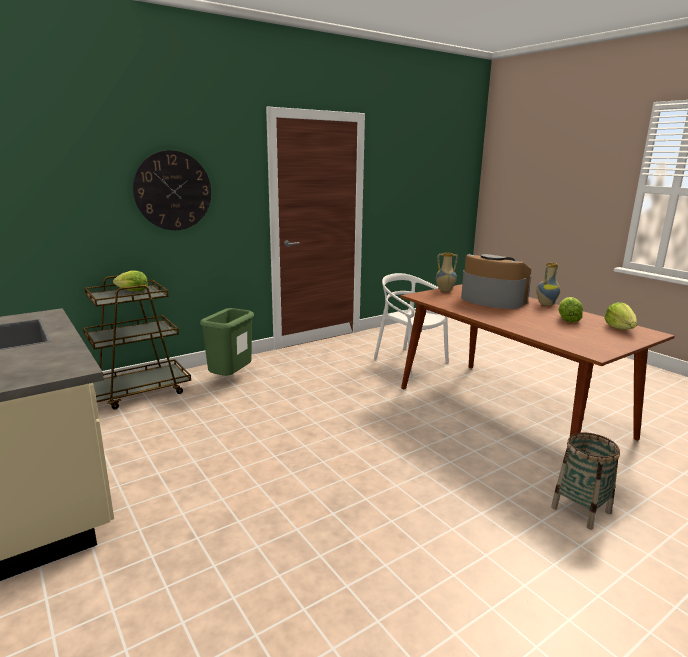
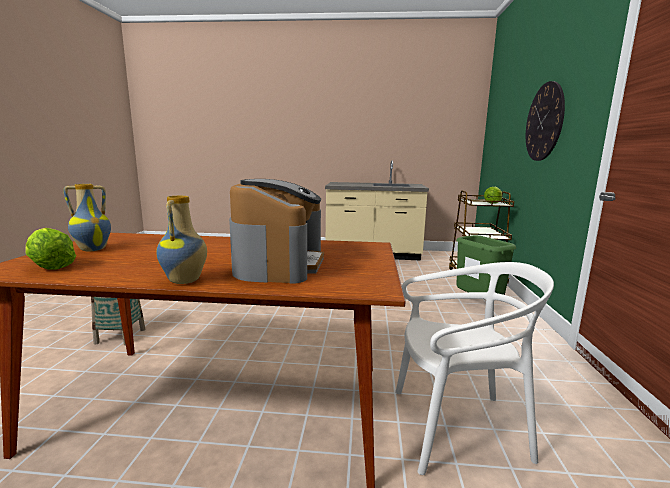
camera: 130 degrees right, 5 degrees down
vase [436,252,458,292] -> vase moved to [63,184,111,251]
coffee machine [461,254,532,309] -> coffee machine turned 75 degrees counterclockwise [229,179,324,284]
lettuce [558,297,583,322] -> none

